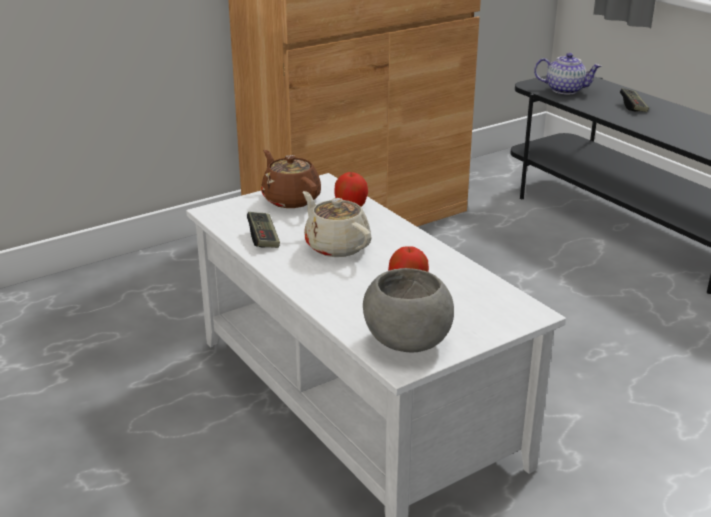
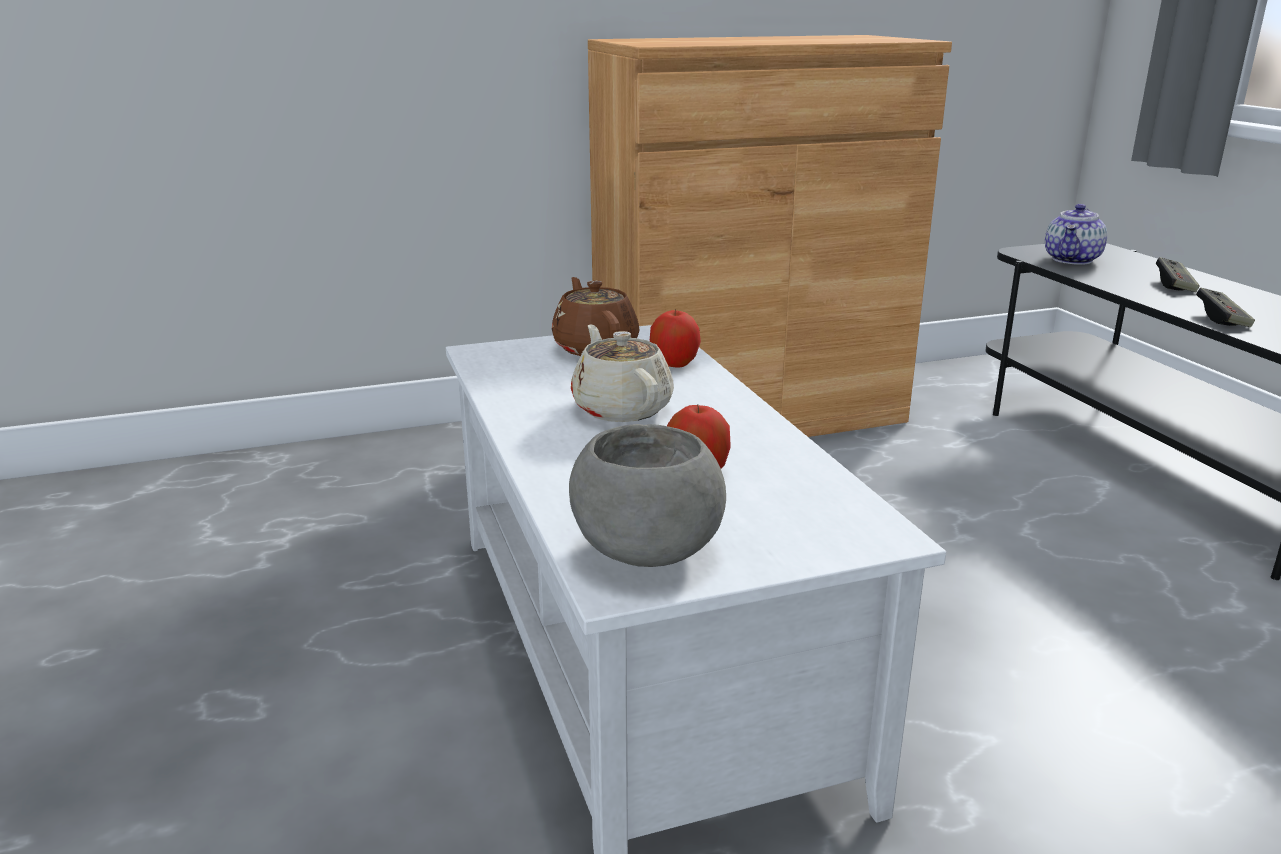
camera: 15 degrees right, 5 degrees down
game controller [247,212,280,248] -> game controller moved to [1196,288,1255,327]
teapot [534,53,602,95] -> teapot turned 90 degrees clockwise [1045,204,1107,265]

